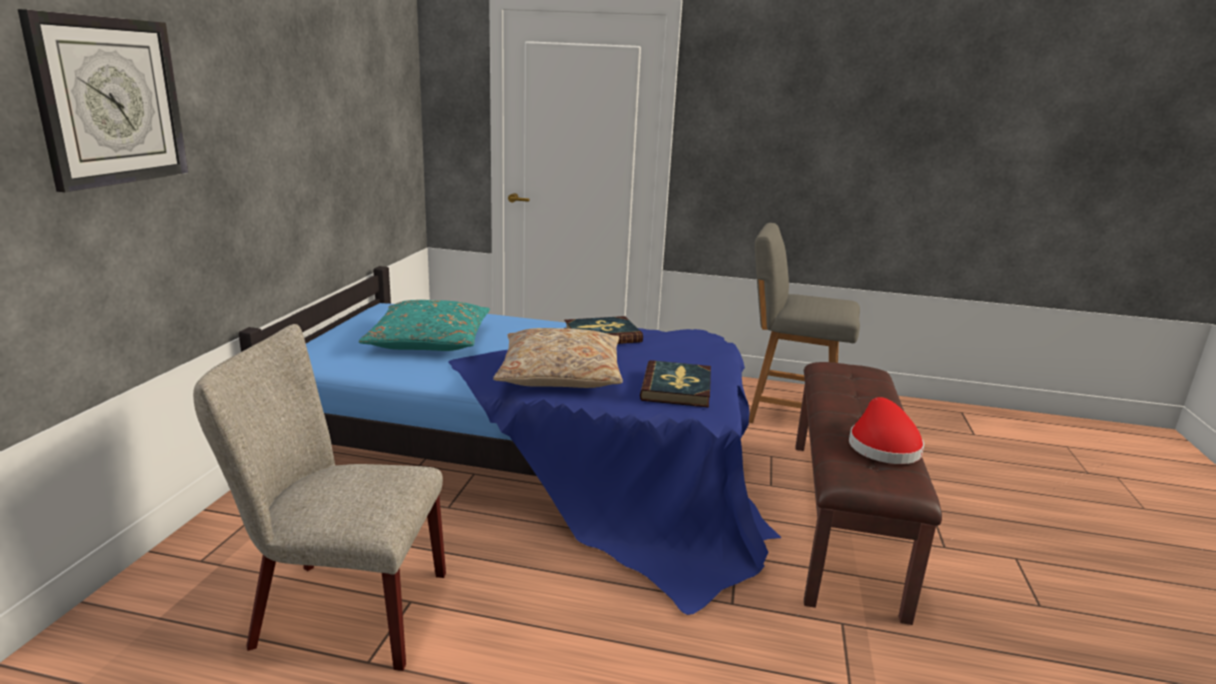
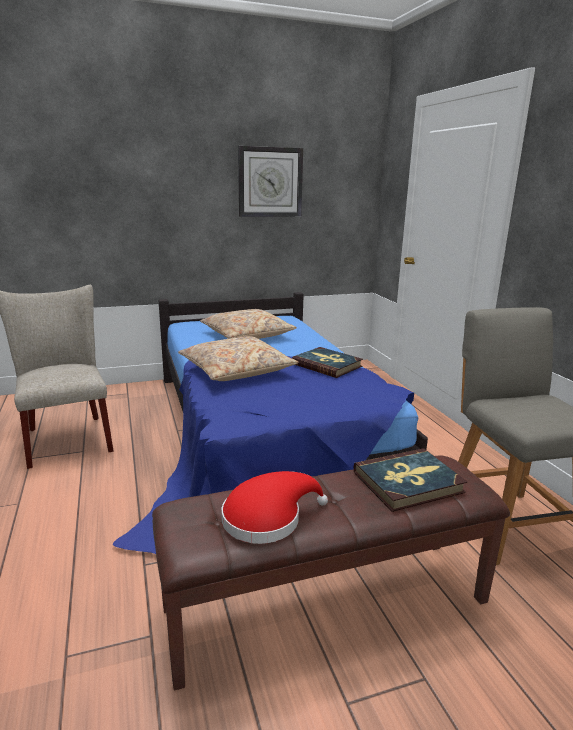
camera: 60 degrees right, 0 degrees up
wall clock [18,9,188,192] -> wall clock moved to [238,146,303,217]
turquoise pillow [359,300,490,351] -> beige pillow [200,309,297,339]
book [640,360,711,408] -> book moved to [354,448,467,512]

